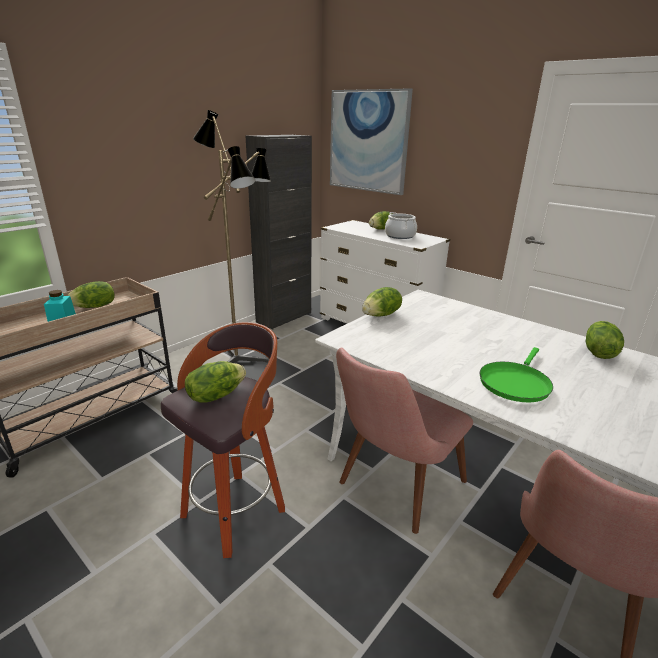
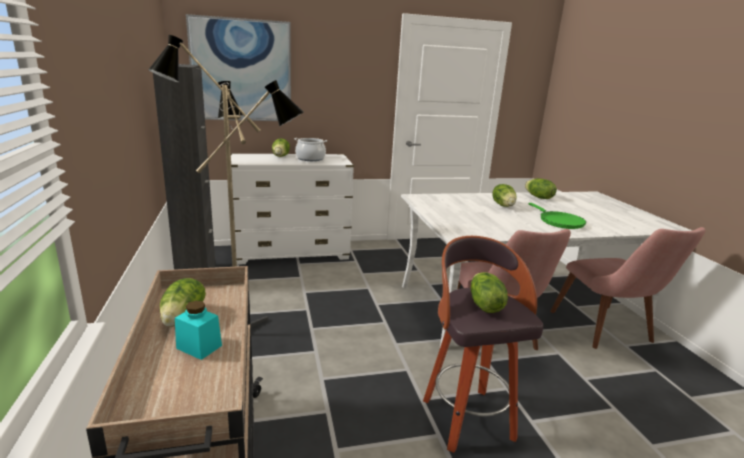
camera: 55 degrees left, 5 degrees down
lettuce [362,287,402,316] -> lettuce moved to [492,184,516,207]

